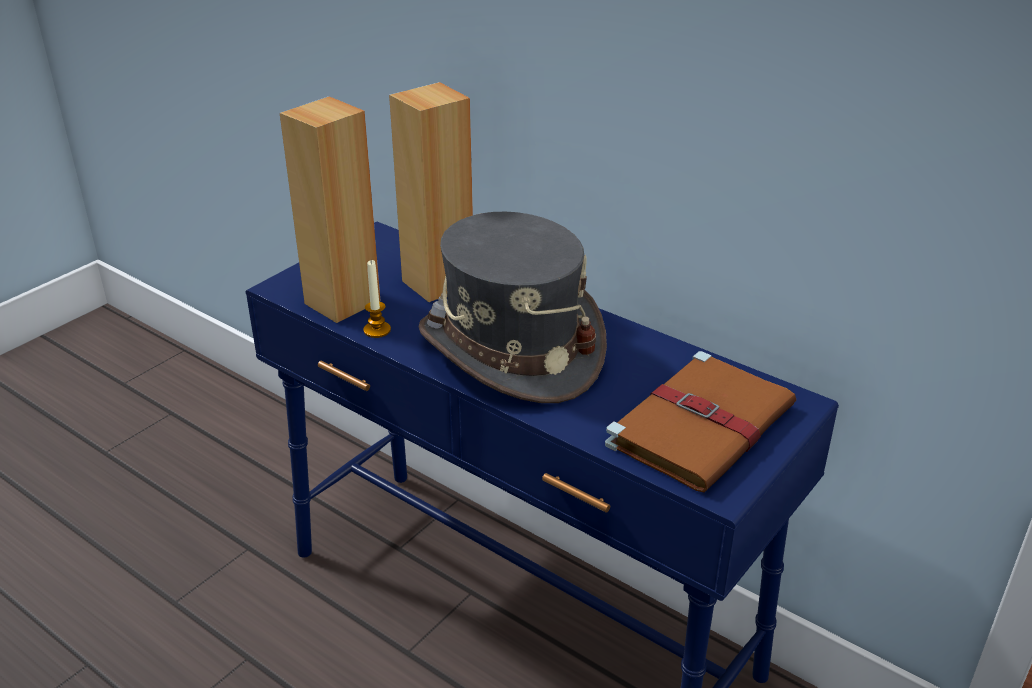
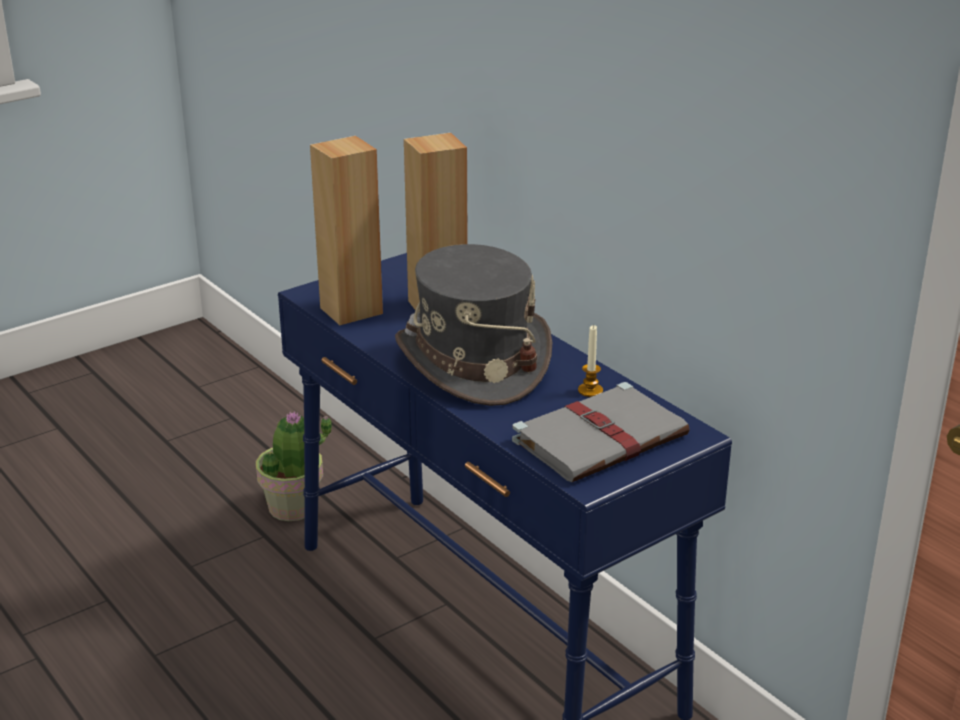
camera: 15 degrees right, 5 degrees down
candle [363,260,391,338] -> candle moved to [578,325,603,397]
brown book [605,351,796,493] -> grey book [512,382,690,482]
none -> potted plant [256,411,332,521]

